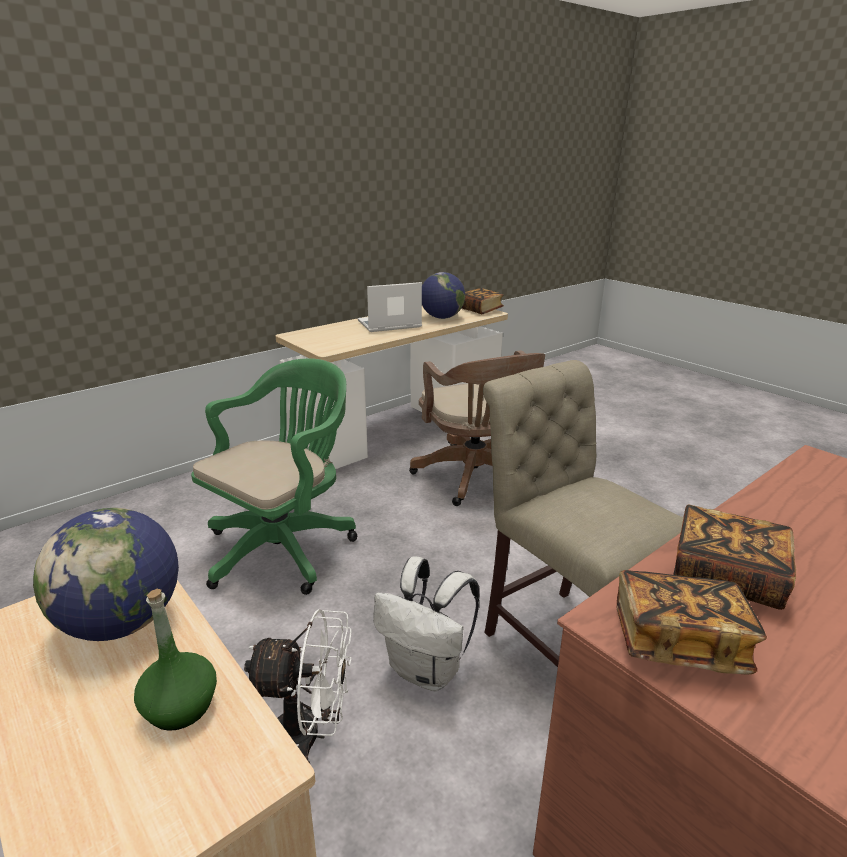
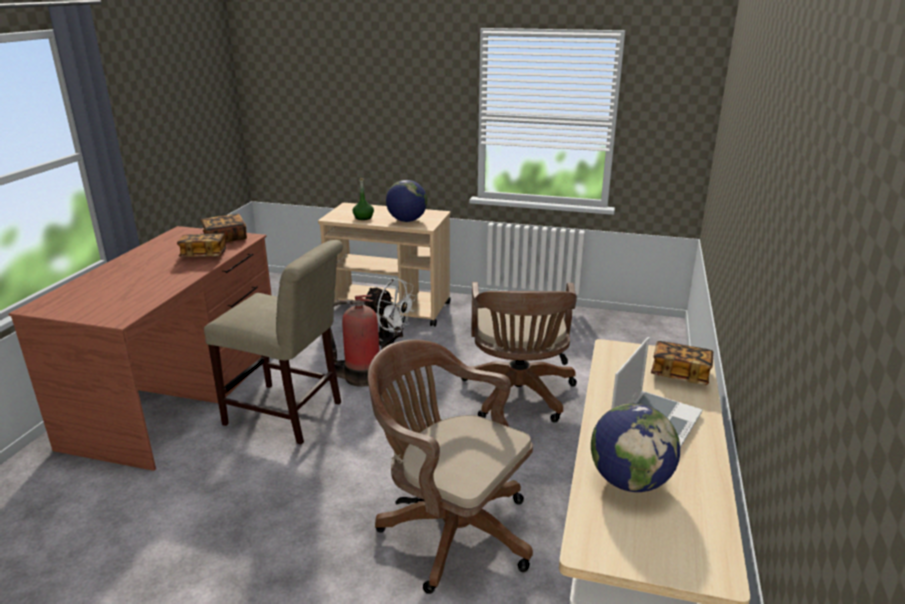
camera: 145 degrees right, 0 degrees up
green office chair [191,358,358,595] -> brown office chair [461,282,577,423]
white fan [244,609,352,763] -> white fan turned 120 degrees counterclockwise [363,278,417,350]
white backpack [373,556,479,691] -> fire extinguisher [330,295,380,387]
book [462,288,504,314] -> book moved to [651,341,713,385]

